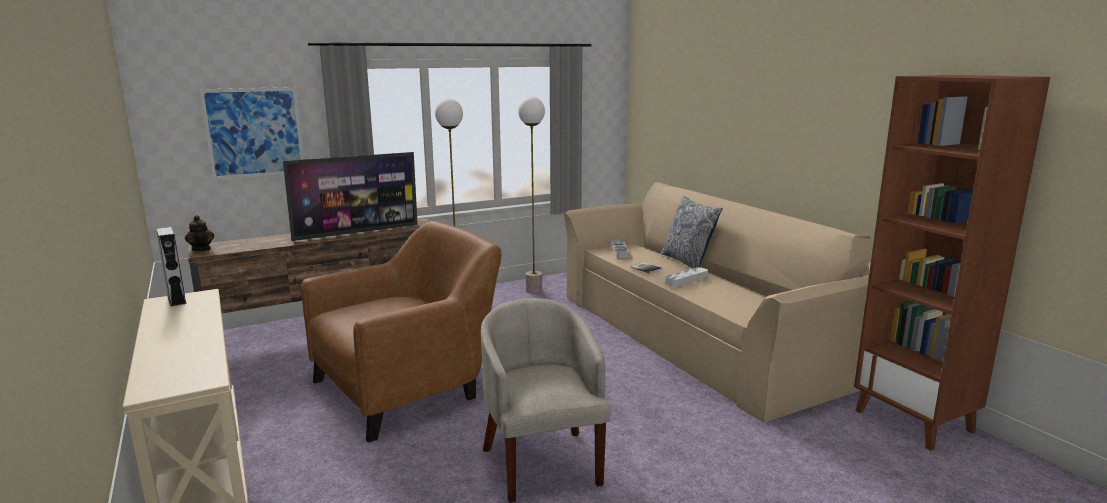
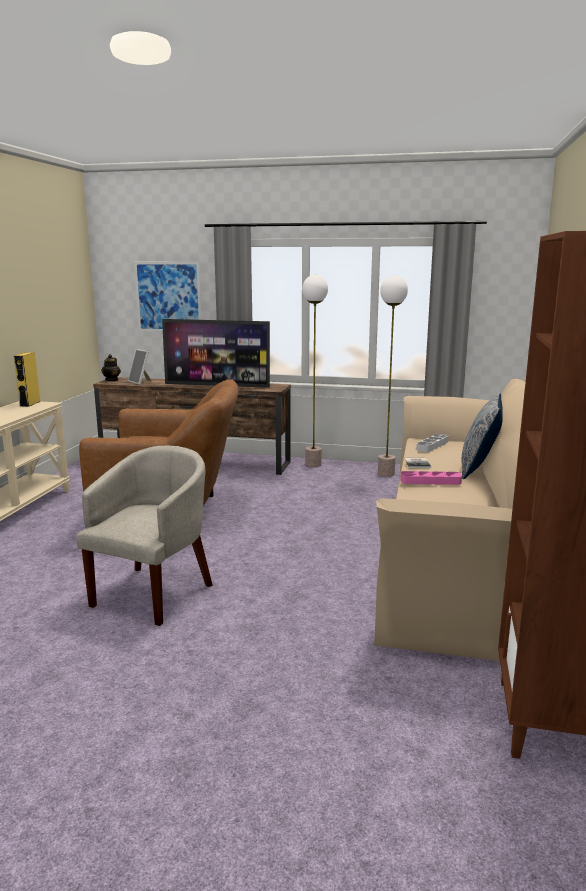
camera: 40 degrees right, 0 degrees up
grey speaker [156,227,187,307] -> yellow speaker [14,352,41,407]
grey tray [665,267,708,287] -> pink tray [400,471,462,485]
none -> picture frame [127,349,152,385]

